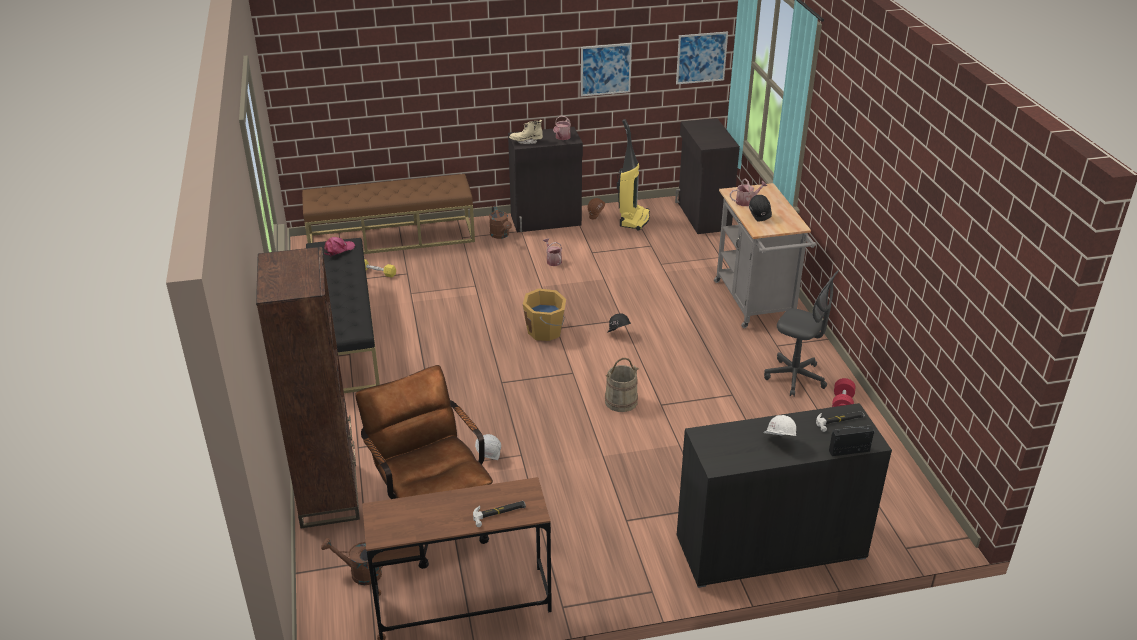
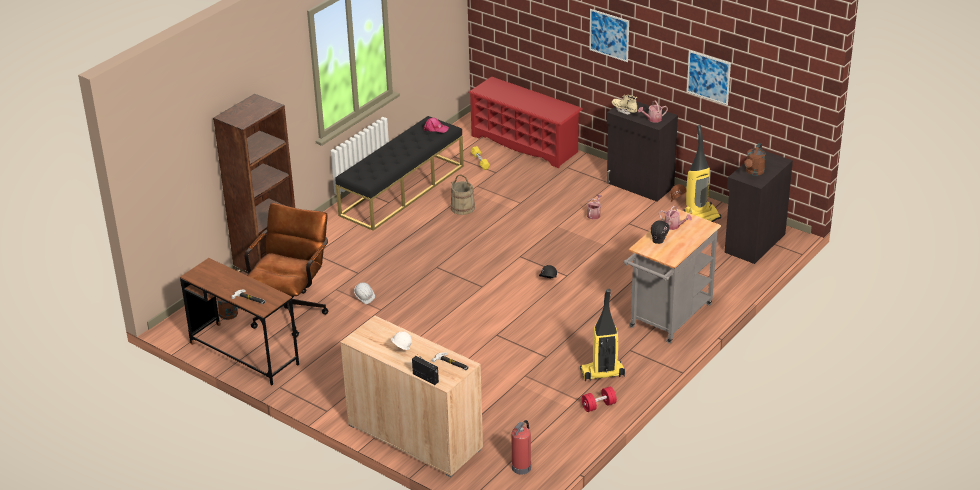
camera: 50 degrees right, 0 degrees up
brown bench [302,174,475,254] -> red shoe rack [468,77,583,168]
brown watering can [489,206,512,239] -> brown watering can moved to [744,143,766,176]
orange bucket [523,288,566,341] -> none
beige bucket [605,358,639,412] -> beige bucket moved to [451,175,475,215]
picture [676,32,728,84] -> picture moved to [589,9,629,62]
black cabinet [677,403,892,588] -> beige cabinet [340,316,483,477]
grey office chair [764,270,839,397] -> vacuum cleaner [580,289,625,381]
none -> fire extinguisher [511,420,531,474]

